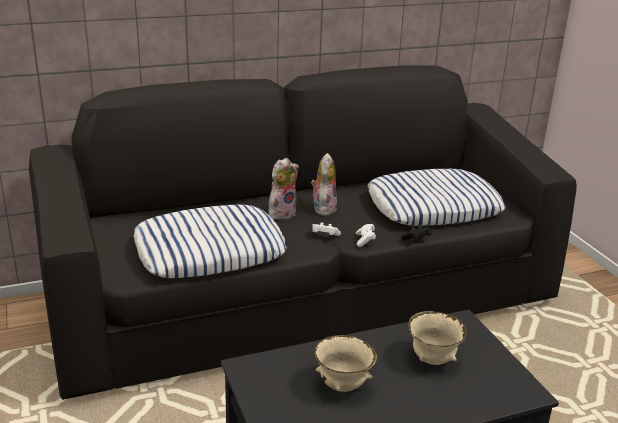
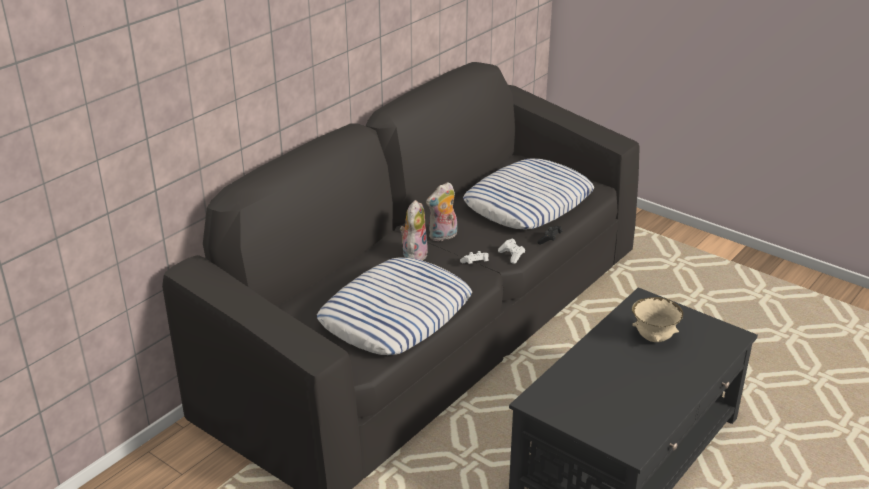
camera: 30 degrees left, 5 degrees up
plush toy [311,153,337,216] -> plush toy turned 105 degrees counterclockwise [426,182,457,241]
beige bowl [314,335,377,392] -> none

